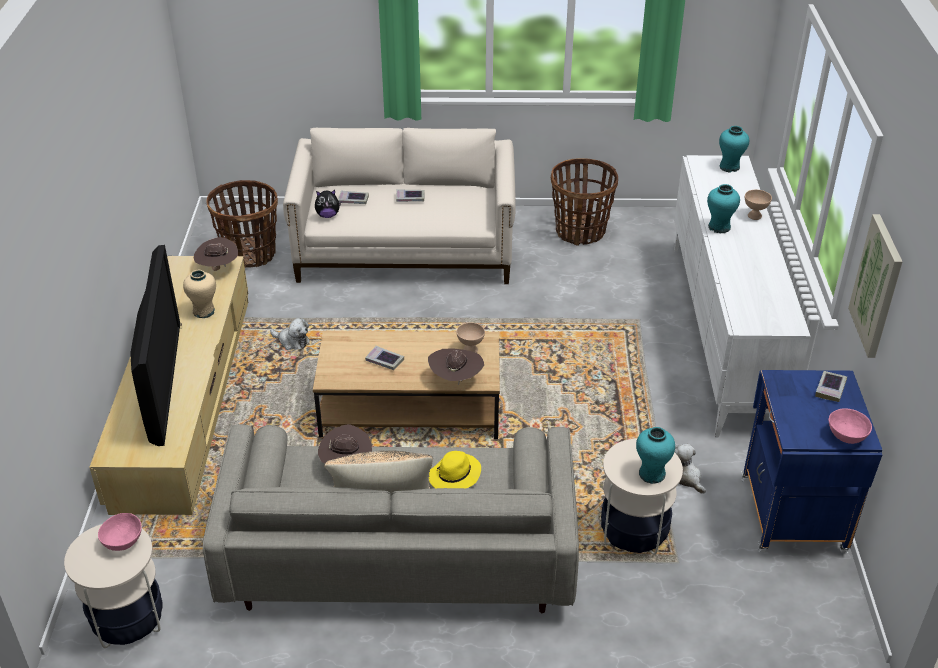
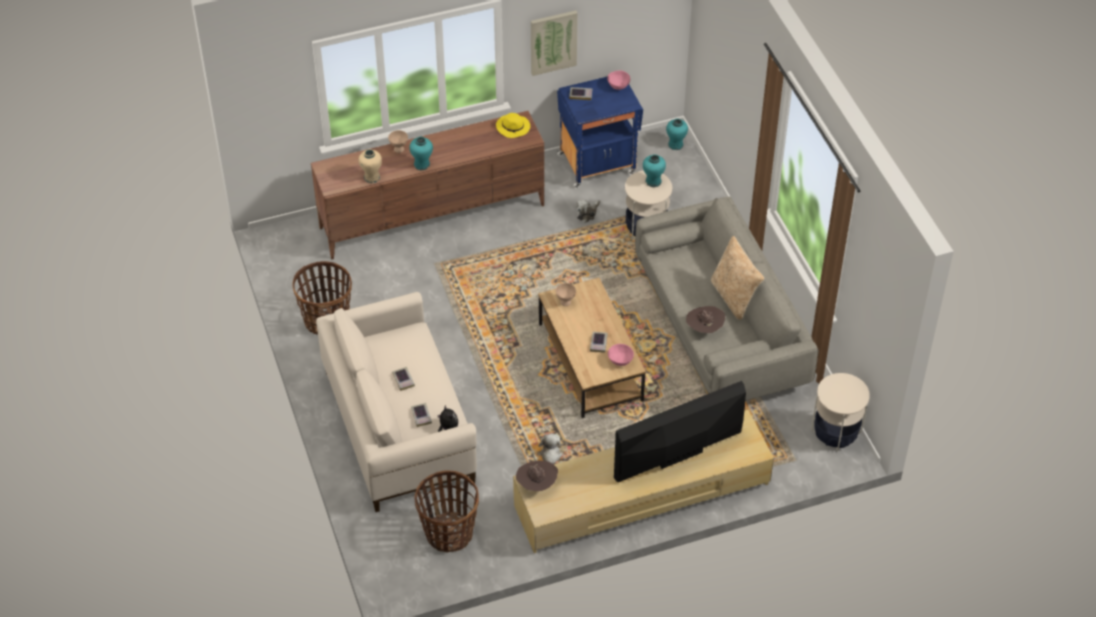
camera: 110 degrees left, 10 degrees up
pink bowl [98,513,142,551] -> pink bowl moved to [608,344,634,366]
beige vase [183,270,216,318] -> beige vase moved to [358,149,382,183]
brown hat [428,348,484,385] -> none
yellow hat [429,451,481,488] -> yellow hat moved to [496,113,530,138]
white cabinet [674,155,811,437] -> brown cabinet [311,111,544,260]
turquoise vase [719,126,749,172] -> turquoise vase moved to [666,119,688,150]

